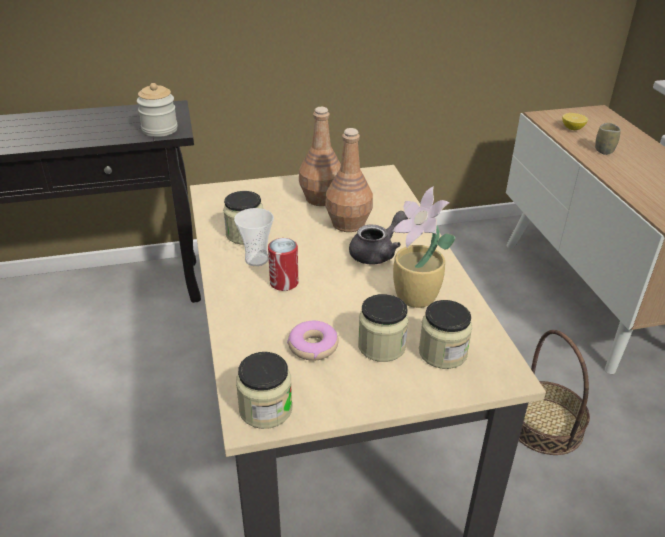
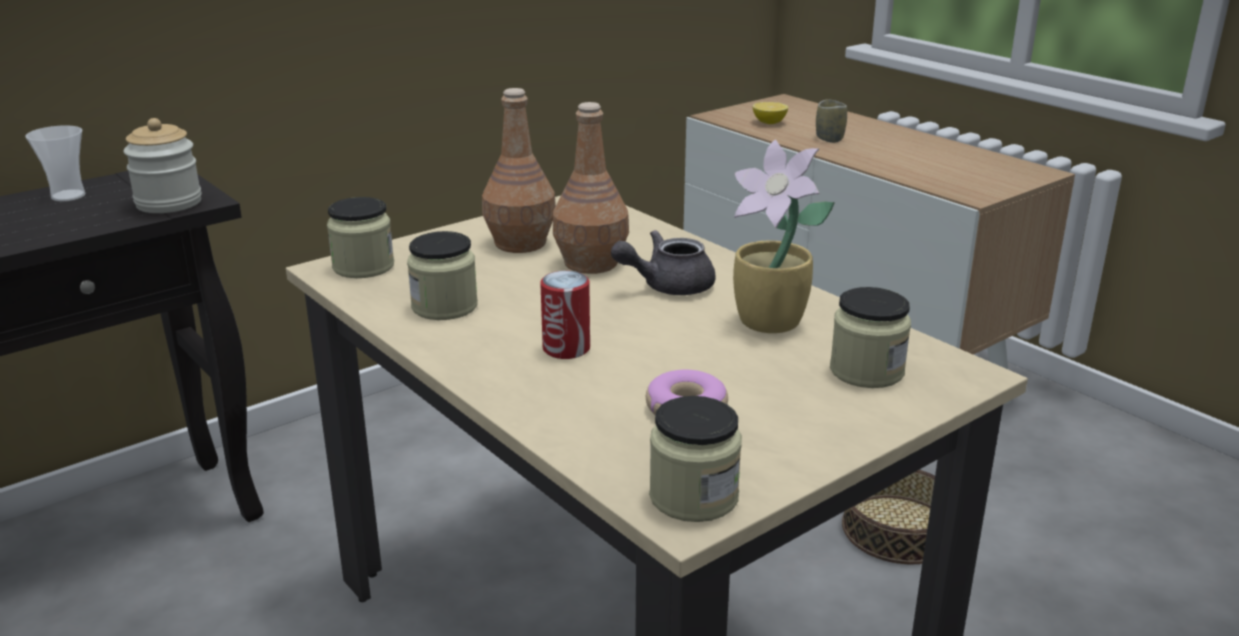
camera: 25 degrees left, 10 degrees down
cup [234,208,274,266] -> cup moved to [25,125,85,201]
grey teapot [349,211,408,265] -> grey teapot turned 135 degrees counterclockwise [611,230,716,295]
jar [358,294,409,362] -> jar moved to [327,197,394,278]

